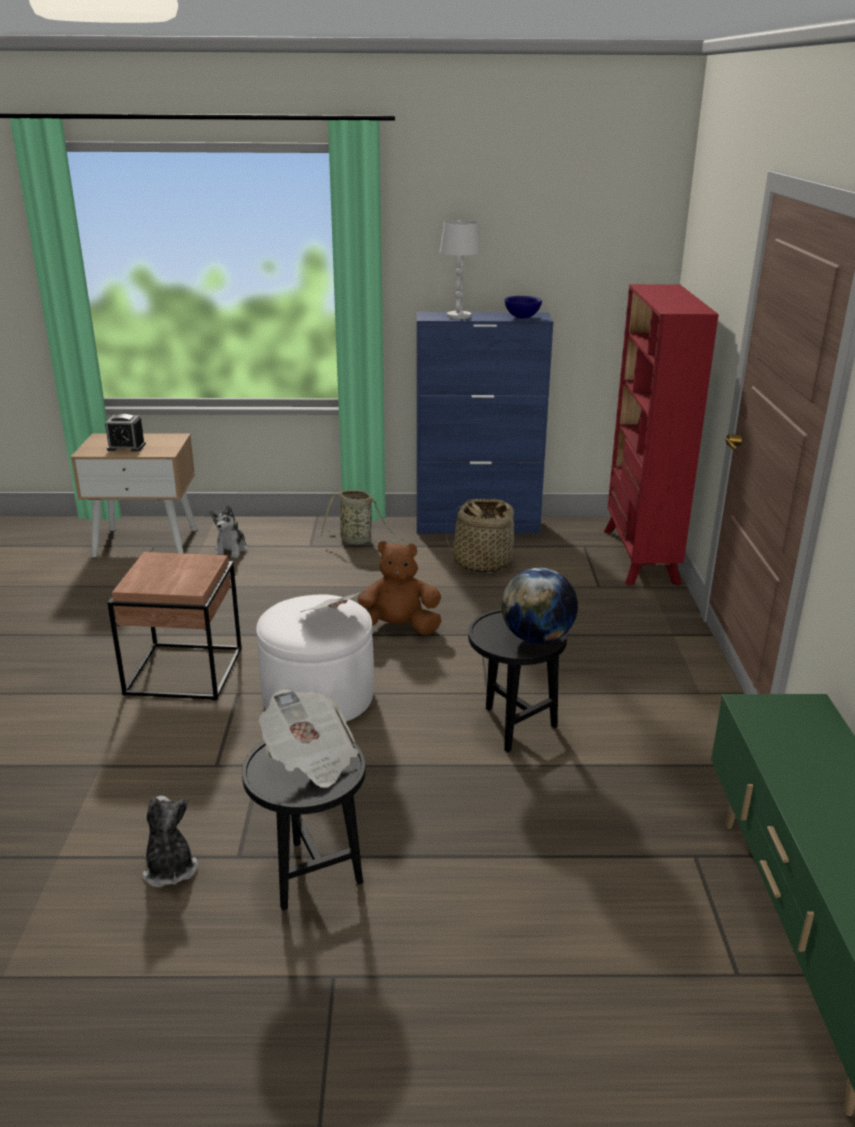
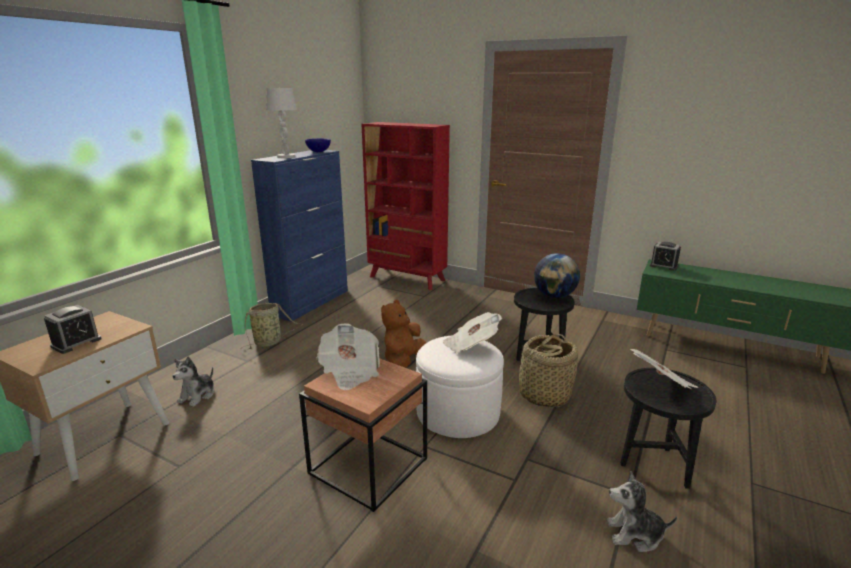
camera: 60 degrees left, 5 degrees down
plush toy [210,505,248,558] -> plush toy turned 75 degrees clockwise [172,356,214,407]
basket [446,499,517,573] -> basket moved to [514,334,578,407]
none -> newspaper [316,323,380,390]
none -> alarm clock [650,242,681,271]

